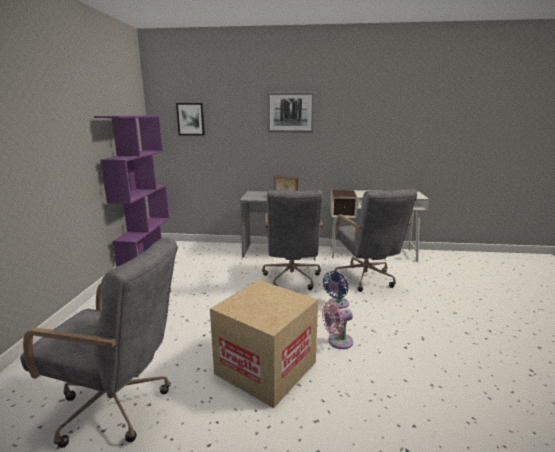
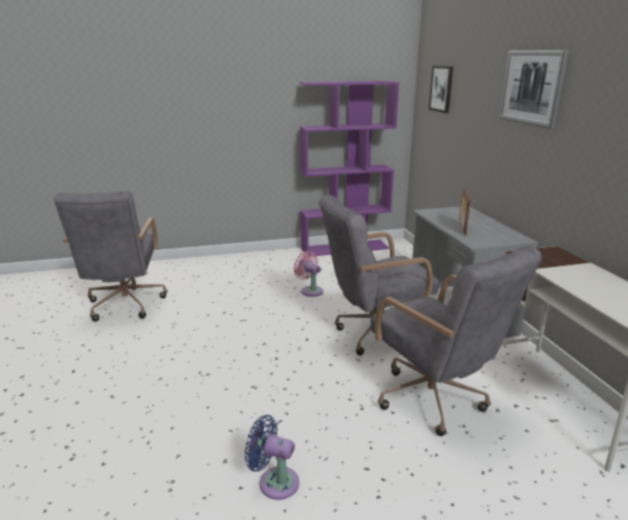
camera: 70 degrees right, 5 degrees up
cardboard box [210,280,318,408] -> none
pink fan [322,301,353,349] -> pink fan moved to [293,251,323,297]
blue fan [323,271,349,309] -> blue fan moved to [245,415,299,500]
grey office chair [333,189,417,292] -> grey office chair turned 90 degrees counterclockwise [370,246,542,436]

